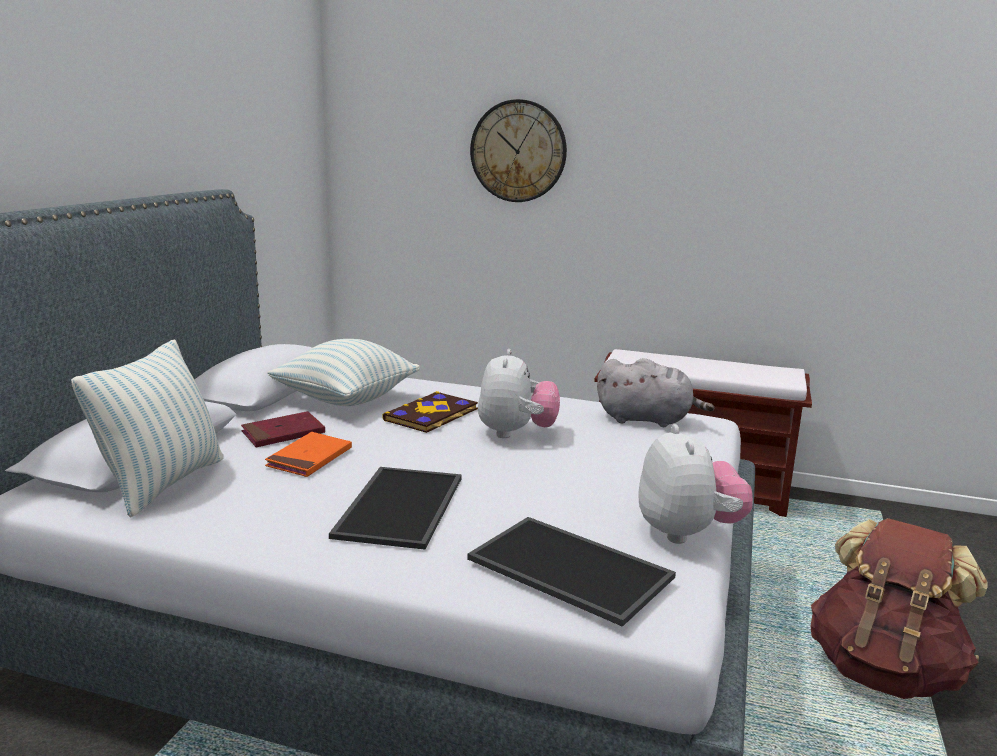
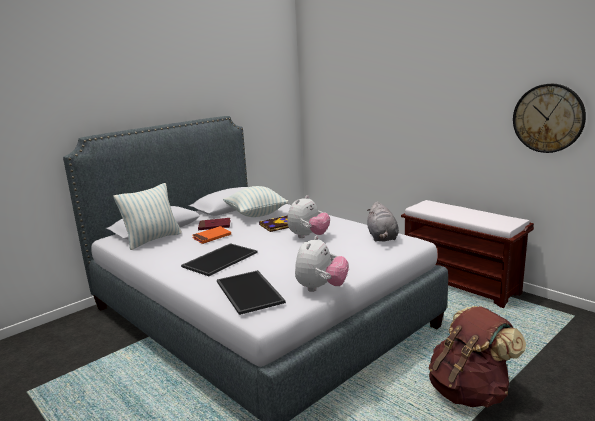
camera: 30 degrees right, 0 degrees up
wall clock [470,99,567,202] -> wall clock moved to [513,84,586,153]
grey plush toy [597,358,714,427] -> grey plush toy turned 45 degrees clockwise [367,201,399,241]

